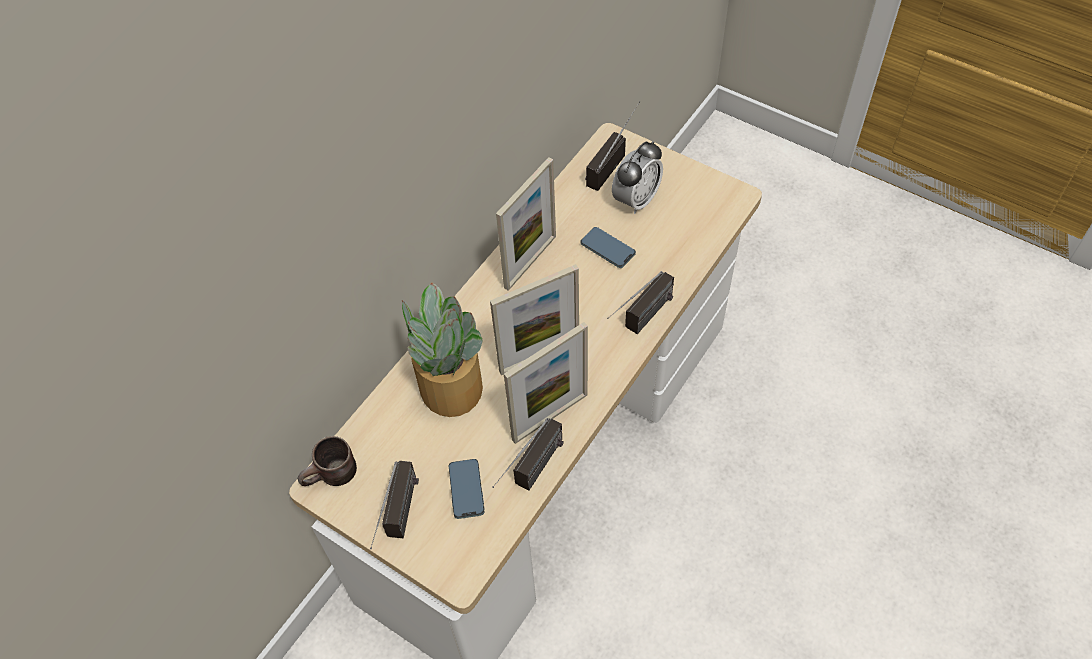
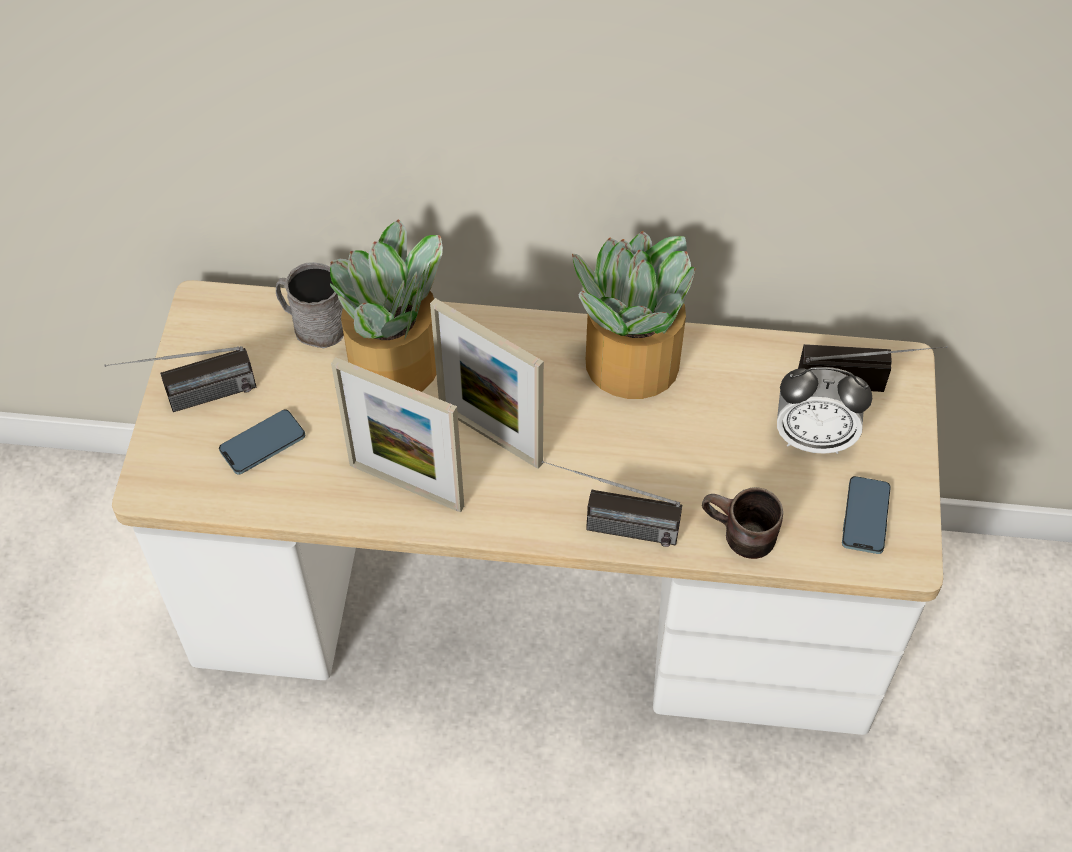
camera: 60 degrees right, 0 degrees up
brown mug [298,436,357,486] -> brown mug moved to [702,487,783,559]
radio [492,418,564,491] -> none
picture frame [496,157,556,291] -> potted plant [572,231,695,399]
phone [581,227,636,268] -> phone moved to [842,476,891,554]
none -> grey mug [276,262,344,348]

